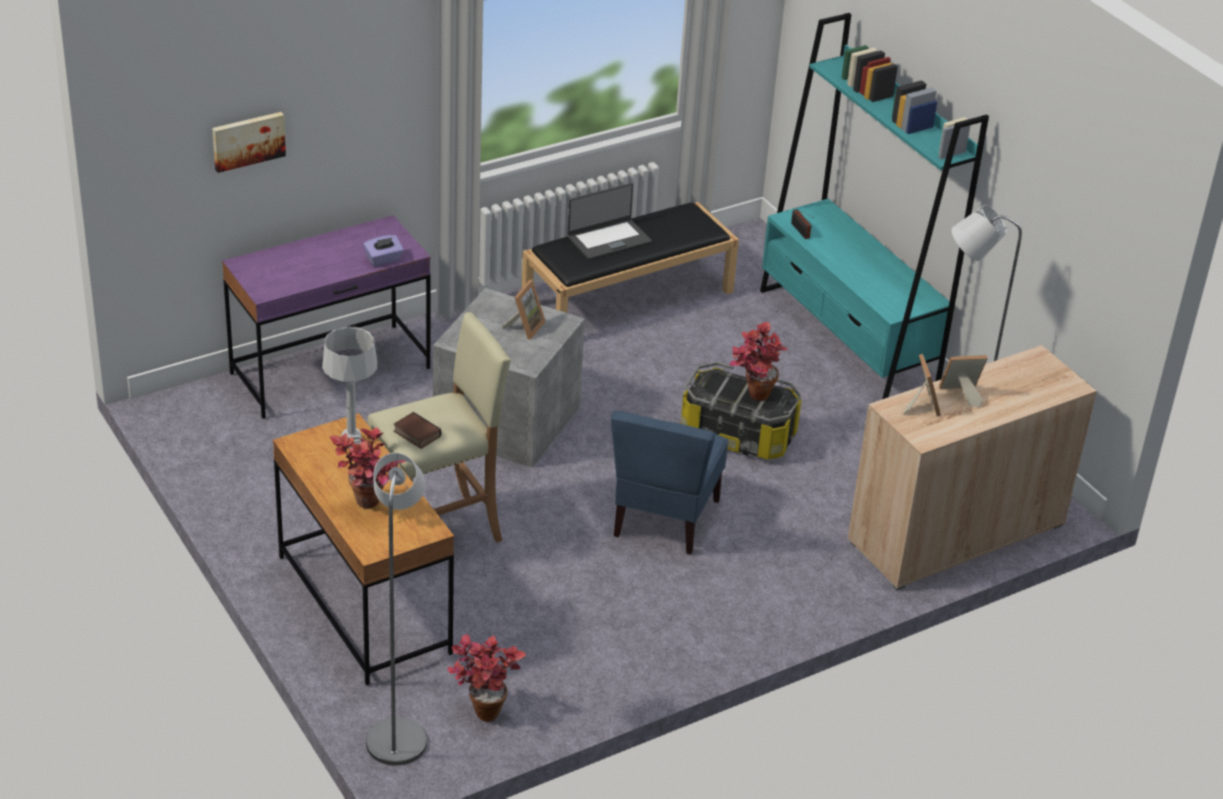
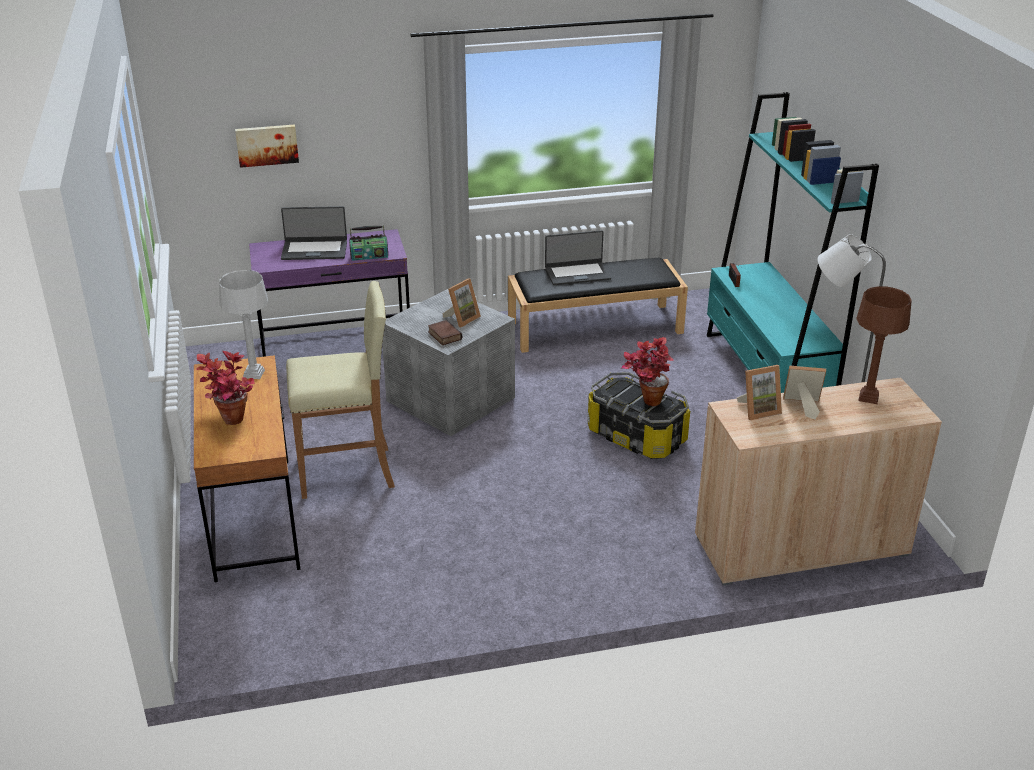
camera: 20 degrees right, 5 degrees down
purple tissue box [363,235,404,267] -> radio [349,226,388,261]
grey floor lamp [366,453,427,766] -> none
book [394,412,442,449] -> book moved to [428,320,462,345]
potted plant [447,634,526,722] -> none
blue chair [611,411,728,554] -> none
picture frame [903,354,941,416] -> picture frame turned 60 degrees clockwise [737,365,782,420]
none -> laptop [281,206,347,260]
none -> brown table lamp [856,286,912,404]

